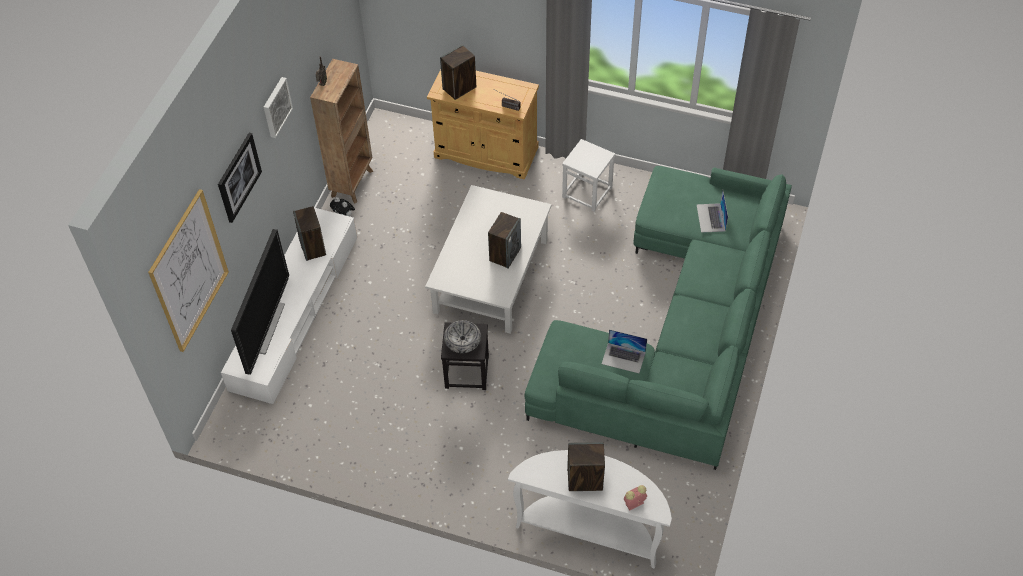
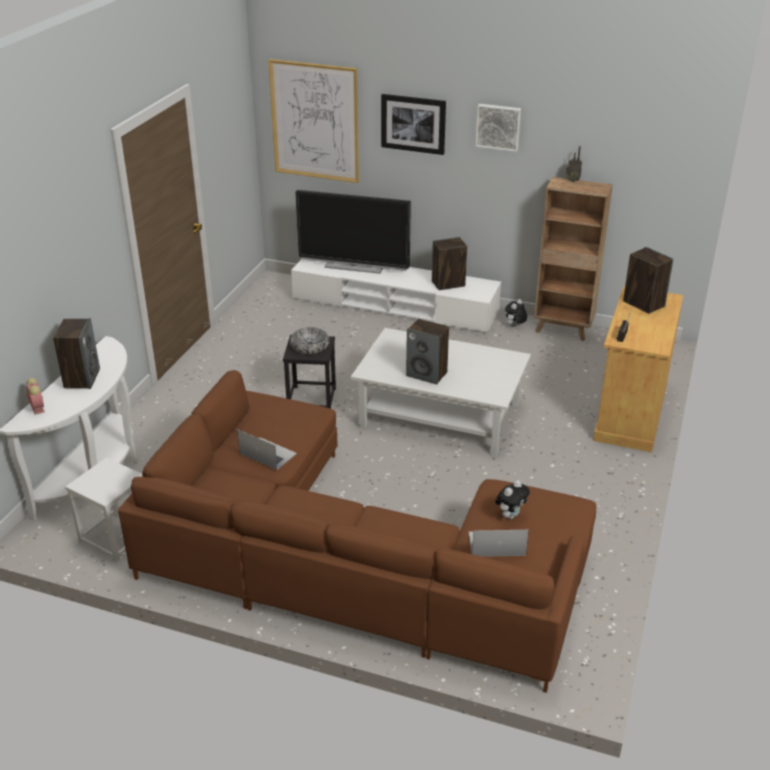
camera: 90 degrees right, 20 degrees down
green sofa [524,166,792,470] -> brown sofa [118,370,596,693]
white stool [562,139,615,212] -> white stool moved to [65,457,143,562]
laptop [602,329,647,373] -> laptop turned 105 degrees clockwise [237,429,297,470]
none -> plush toy [495,480,530,519]

